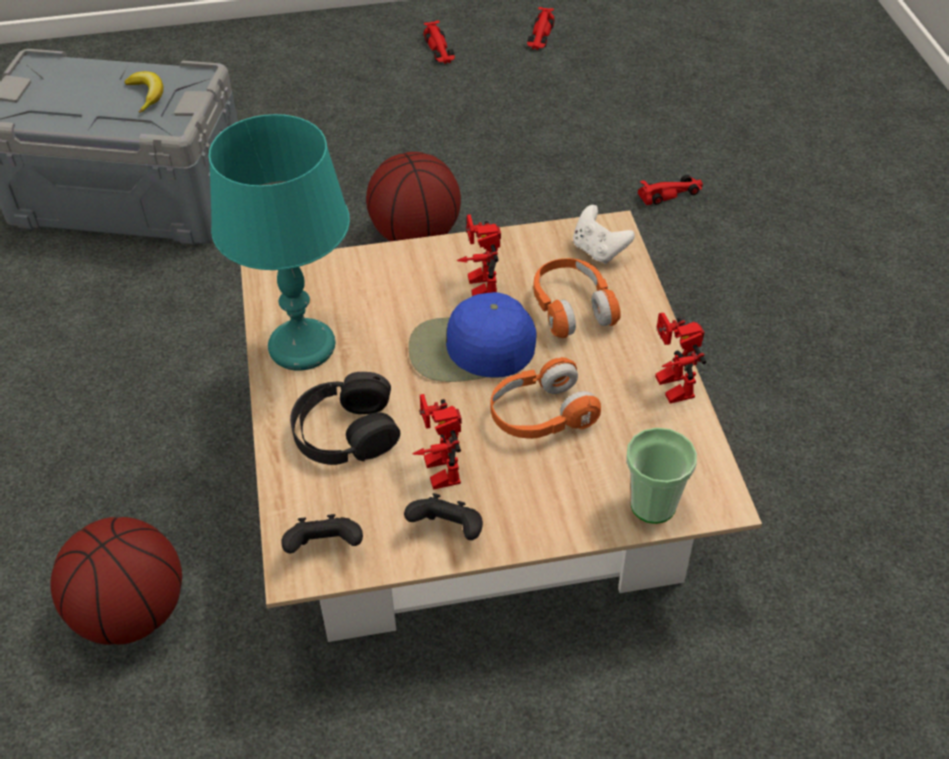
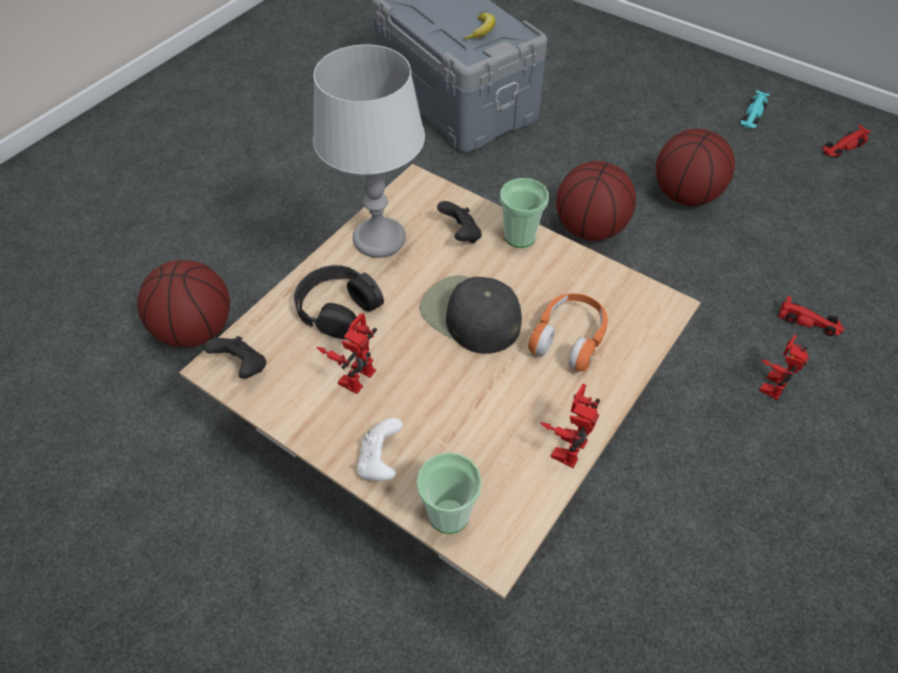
camera: 45 degrees right, 5 degrees up
turquoise table lamp [209,114,350,371] -> grey table lamp [313,45,425,258]
black game controller [404,493,483,540] -> black game controller moved to [437,201,482,243]
blue cap [409,292,536,382] -> black cap [420,275,522,354]
red toy car [423,20,455,64] -> turquoise toy car [741,90,770,129]
toy robot [457,214,501,296] -> toy robot moved to [759,334,809,400]
orange headphones [491,357,601,439] -> none
white game controller [573,205,635,264] -> white game controller moved to [357,418,403,481]
none -> cup [500,178,549,248]
none -> basketball [656,129,735,206]

